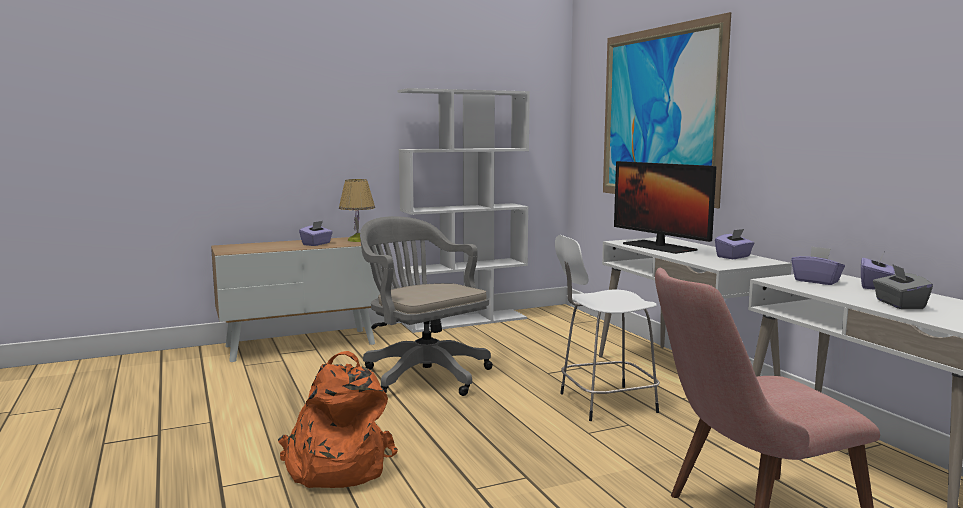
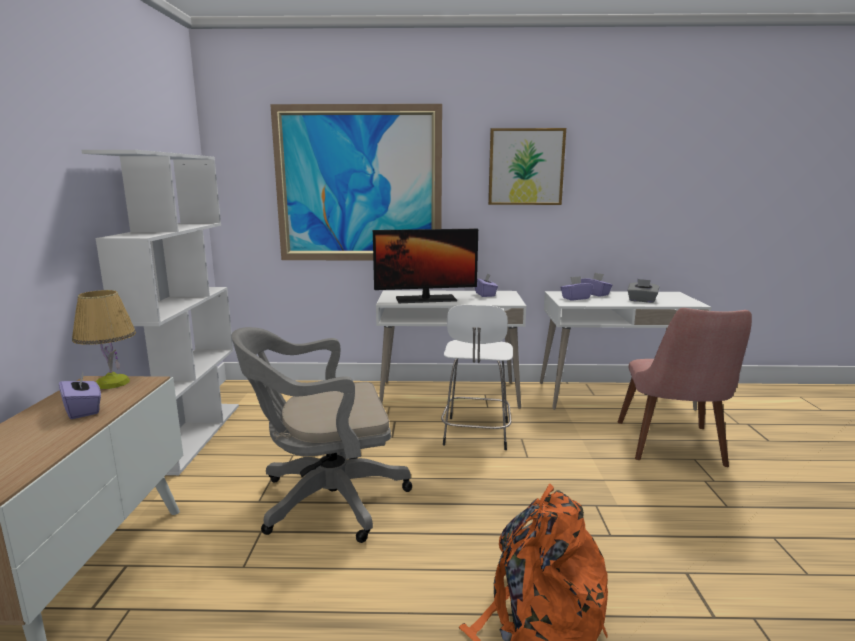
camera: 65 degrees left, 5 degrees up
none -> picture [488,128,566,205]

